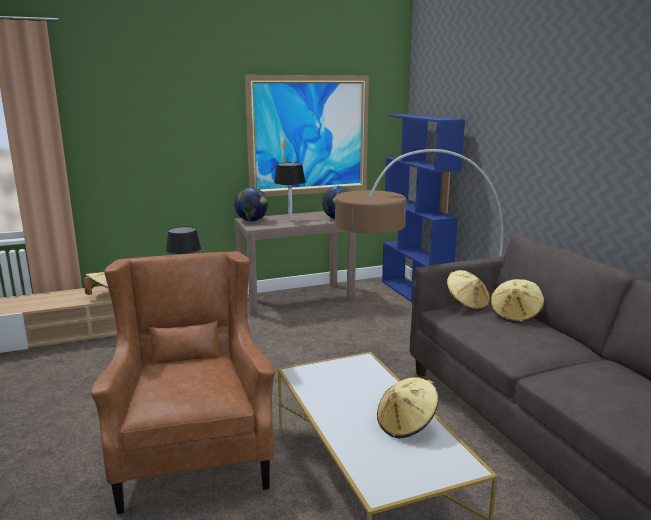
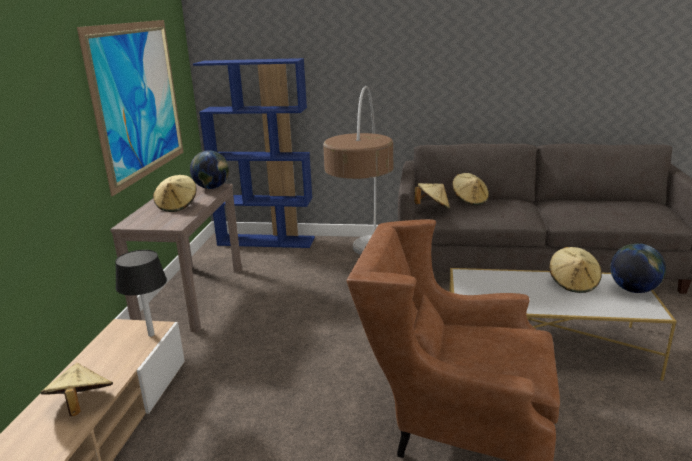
camera: 60 degrees left, 5 degrees up
globe [234,187,268,221] -> globe moved to [610,243,666,293]
black table lamp [274,162,306,221] -> beige hat [153,175,197,212]

